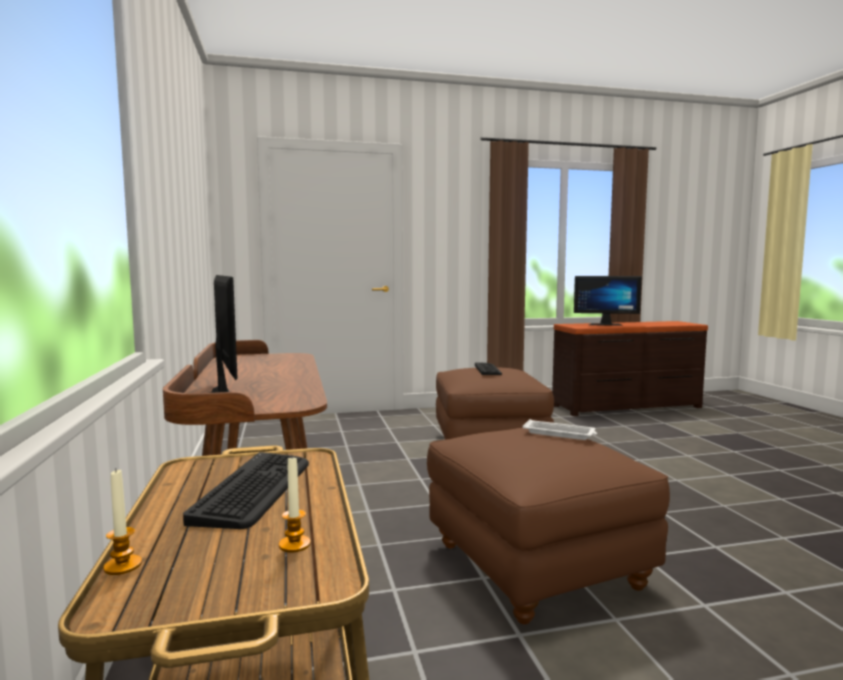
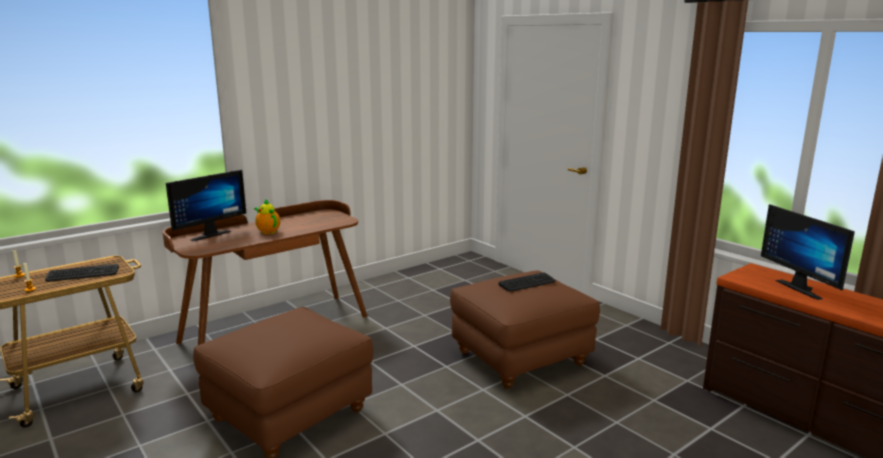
camera: 65 degrees right, 10 degrees up
white tray [522,419,597,440] -> none
none -> teapot [254,199,280,234]

